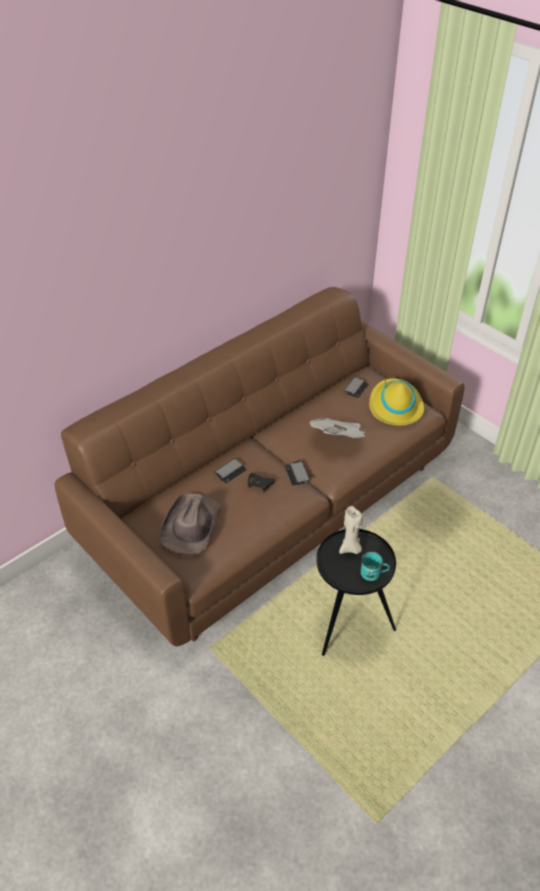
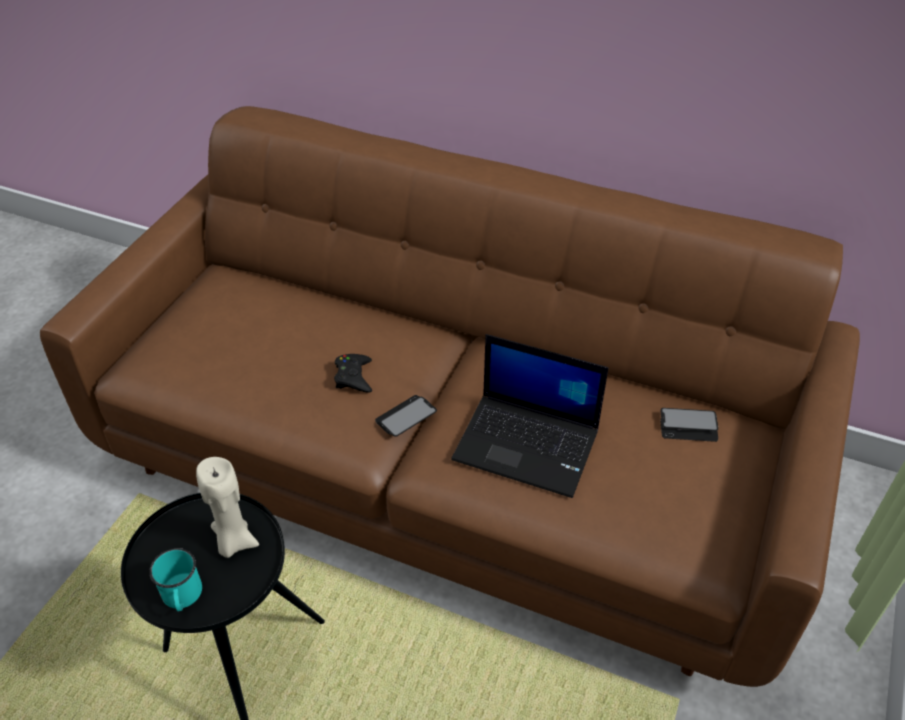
camera: 65 degrees right, 0 degrees up
brown hat [159,494,222,555] -> none
phone [214,458,247,483] -> none
newspaper [310,418,366,438] -> laptop [451,334,608,498]
yellow hat [369,378,424,426] -> none

